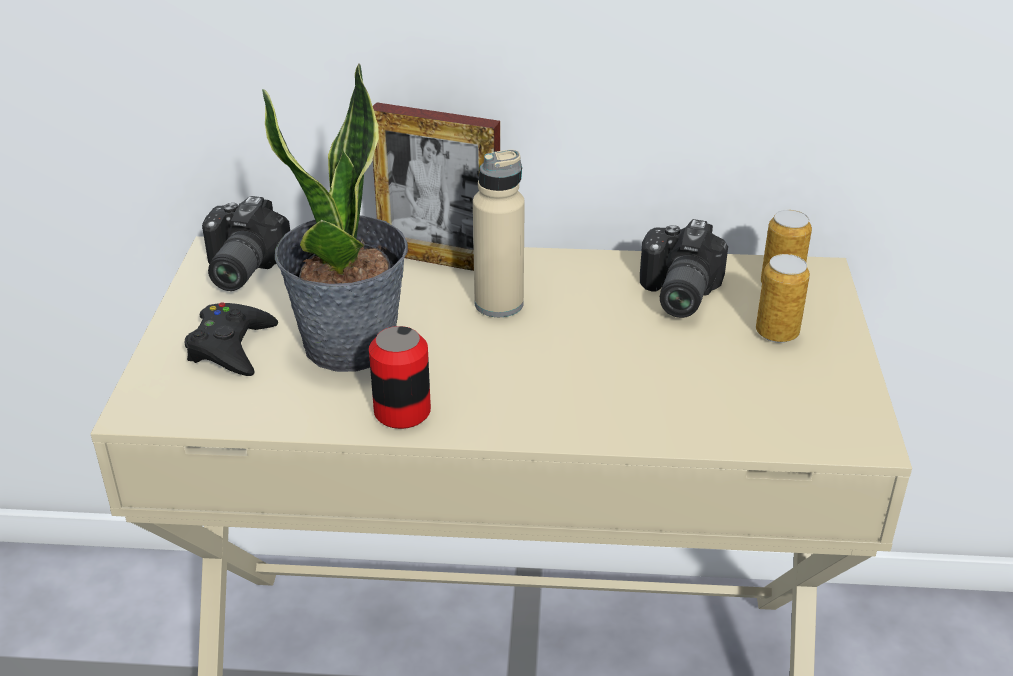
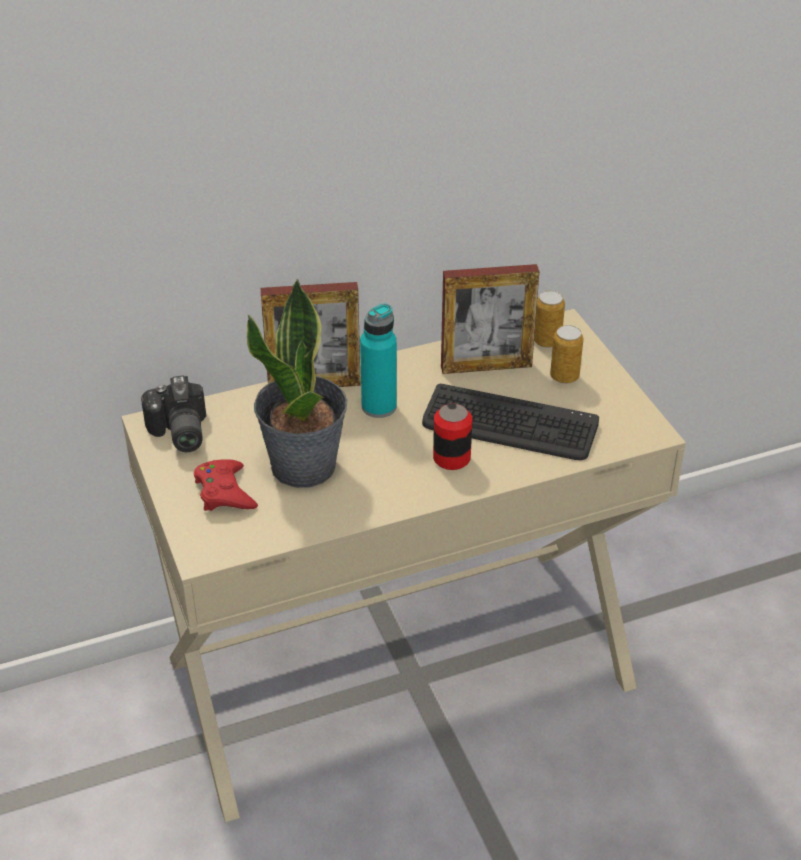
camera: 25 degrees left, 5 degrees up
black game controller [185,302,278,376] -> red game controller [194,459,258,511]
can [369,326,431,429] -> can moved to [433,404,472,470]
beige bottle [473,150,525,317] -> turquoise bottle [360,304,397,418]
camera [640,219,728,318] -> picture frame [441,264,540,374]
none -> keyboard [422,384,599,460]

